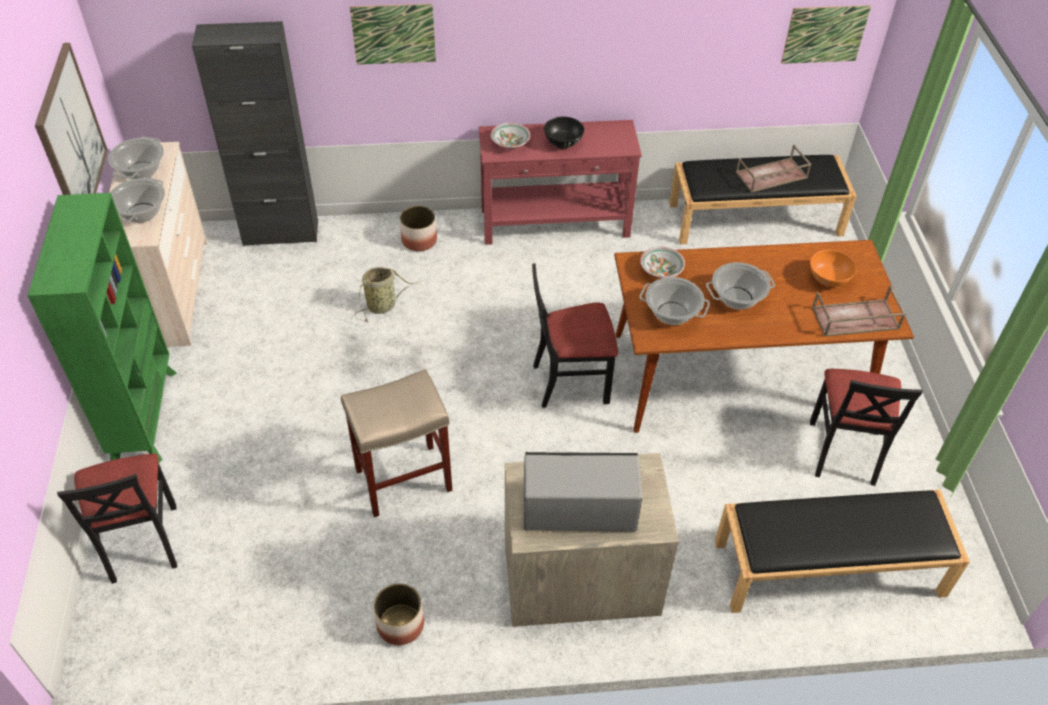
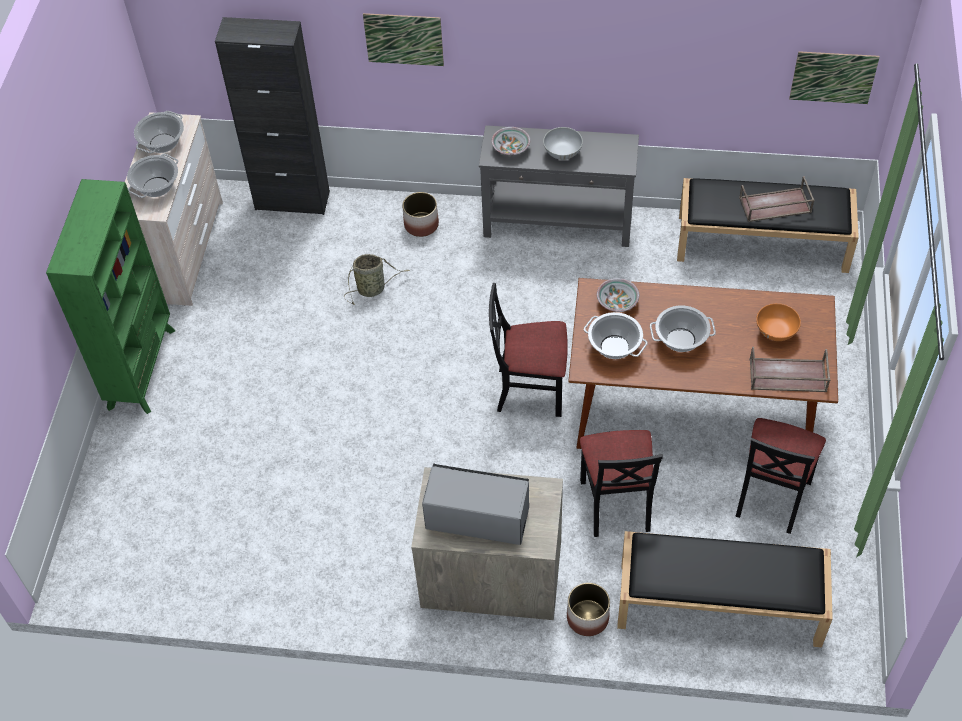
camera: 15 degrees right, 5 degrees up
picture [35,43,108,195] -> none
black chair [57,454,177,584] -> black chair moved to [580,430,663,537]
beige stool [341,369,452,517] -> none
planter [373,583,424,645] -> planter moved to [567,583,610,636]
red console table [479,120,642,245] -> grey console table [479,125,639,247]
black bowl [544,117,584,149] -> white bowl [543,127,583,160]

